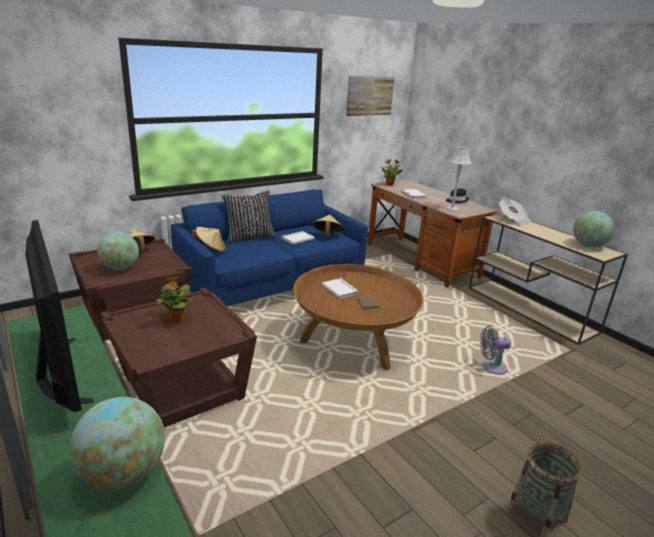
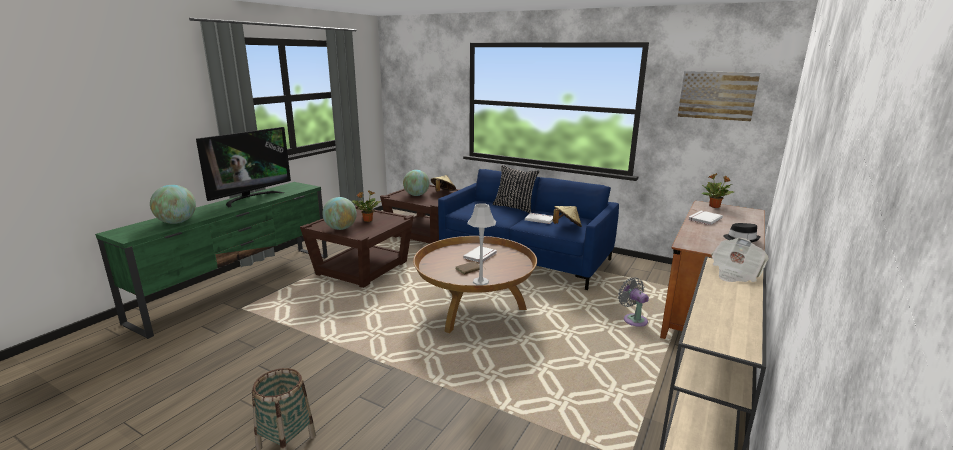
camera: 65 degrees right, 5 degrees down
beige hat [192,227,226,252] -> none
grey table lamp [446,147,472,211] -> grey table lamp moved to [467,203,496,285]
grey fan [480,326,511,375] -> grey fan moved to [618,277,649,327]
globe [573,211,615,247] -> globe moved to [322,197,357,230]

